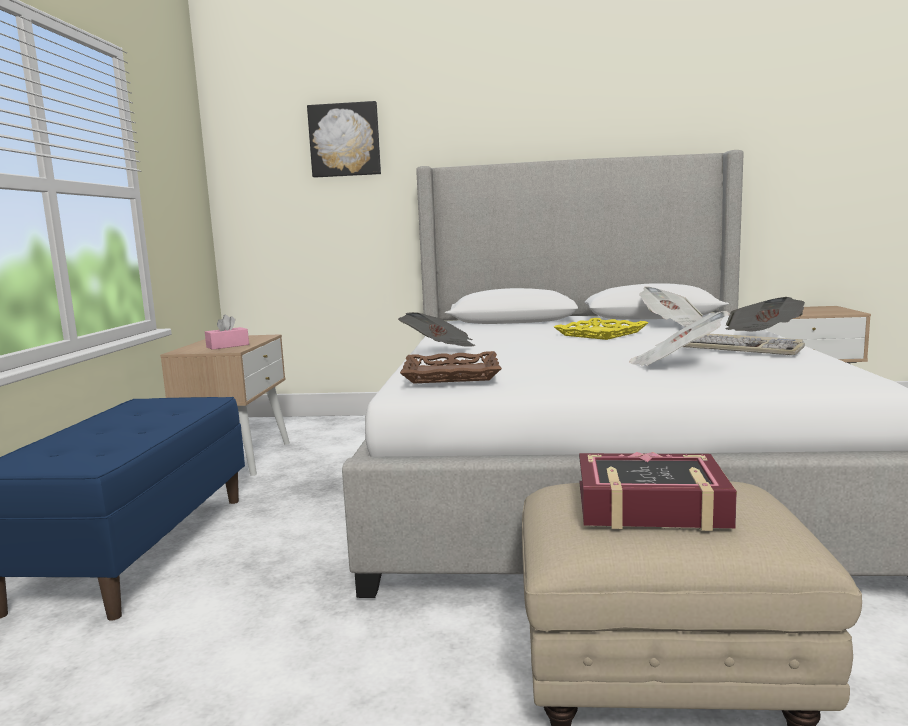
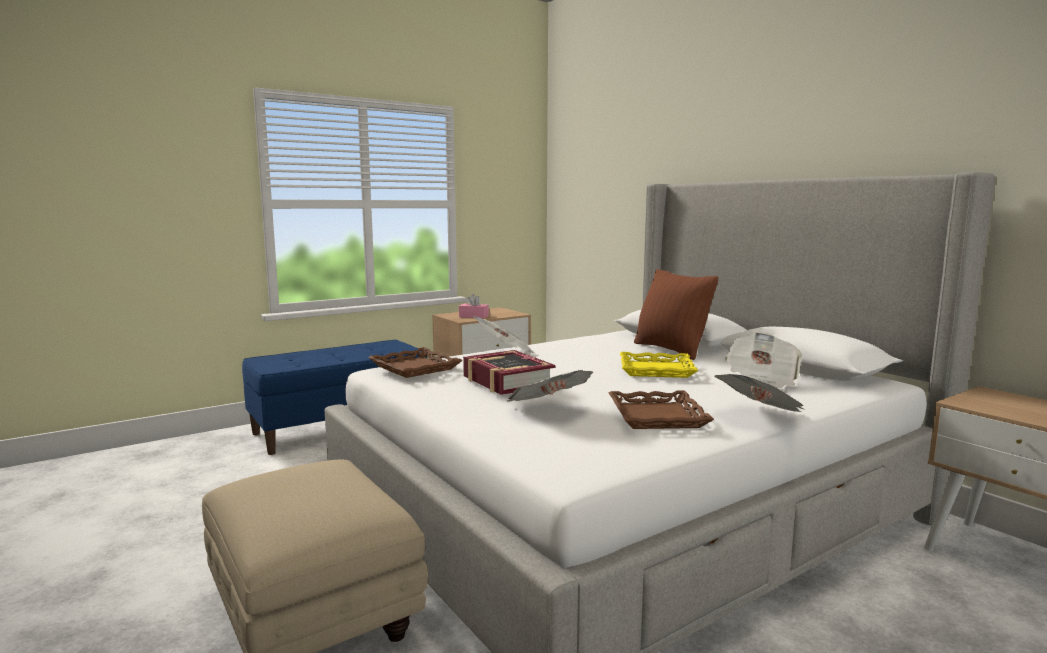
camera: 50 degrees right, 0 degrees up
picture [307,101,381,178] -> none
book [579,452,737,531] -> book moved to [463,350,555,395]
keyboard [684,334,805,355] -> brown tray [608,390,714,429]
none -> brown pillow [634,269,719,360]

